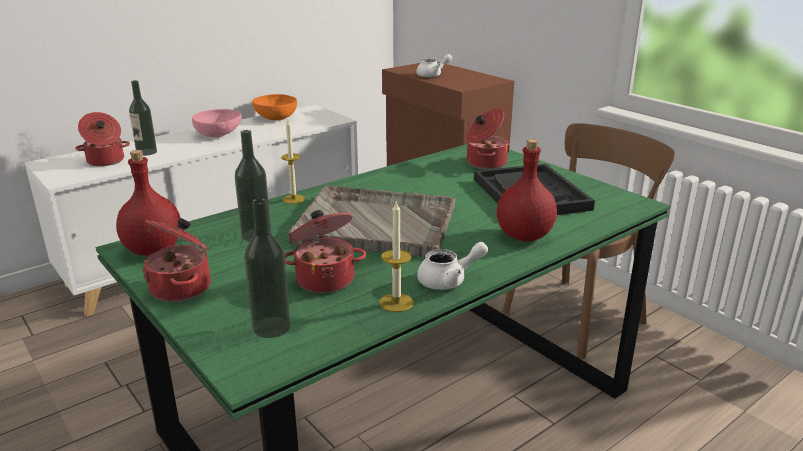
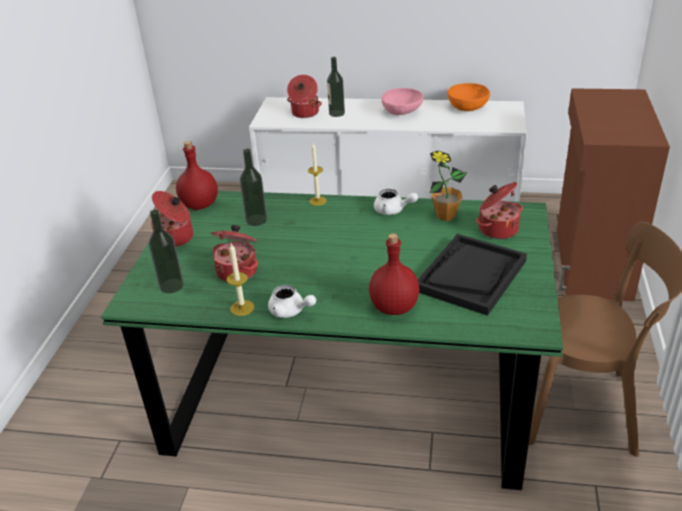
camera: 50 degrees right, 10 degrees up
grey tray [287,185,455,257] -> none
white teapot [416,54,452,77] -> white teapot moved to [374,189,418,215]
none -> potted plant [430,151,467,221]

